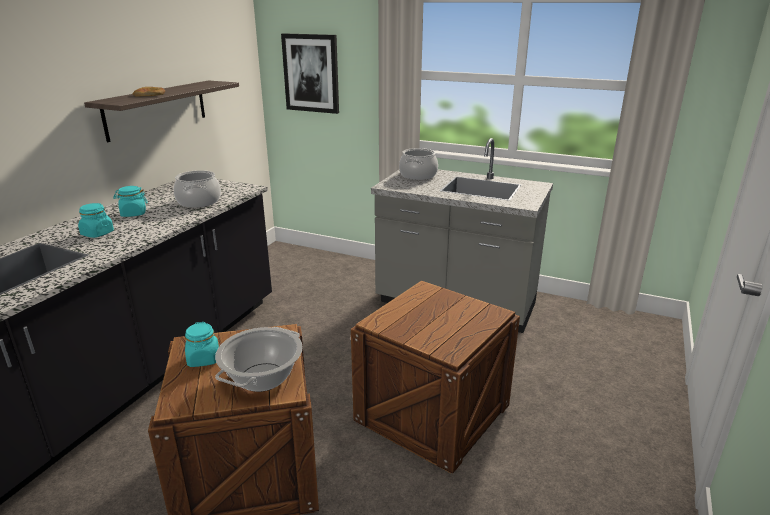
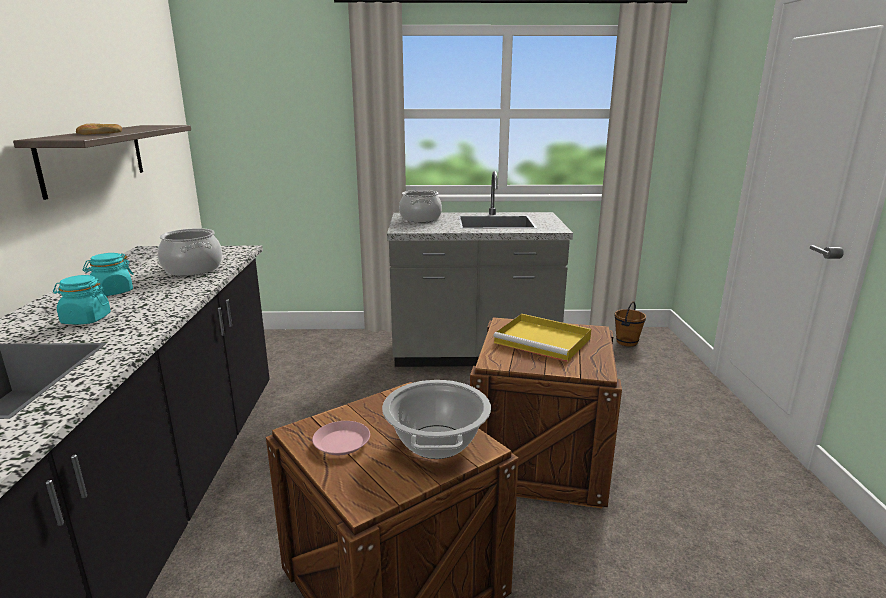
camera: 25 degrees left, 5 degrees down
turquoise jar [185,322,219,367] -> pink plate [312,421,370,455]
picture [281,33,339,114] -> none
none -> yellow tray [493,314,591,362]
none -> brown bucket [614,301,646,347]

